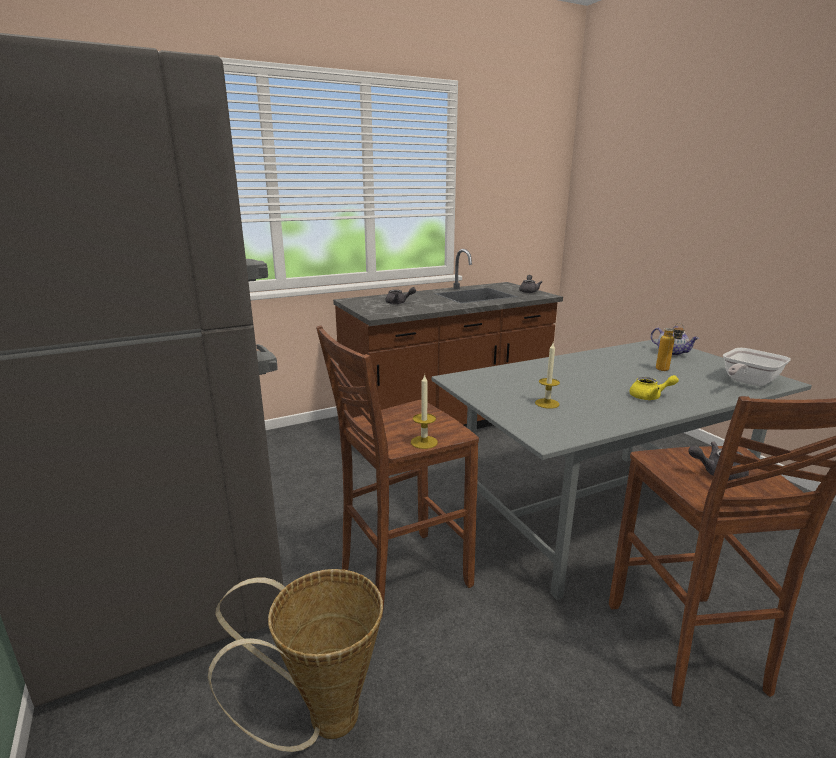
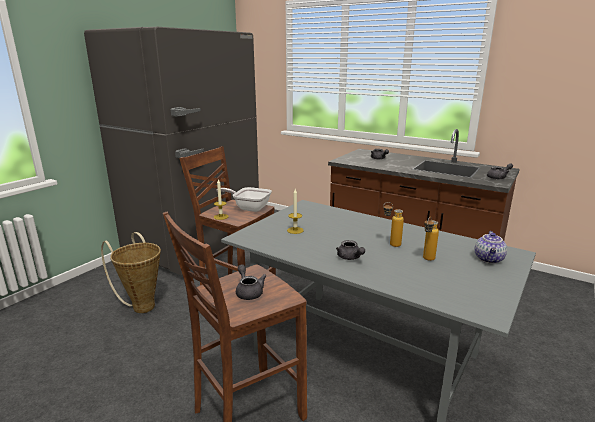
camera: 60 degrees right, 0 degrees up
yellow teapot [629,375,679,400] -> grey teapot [336,240,365,260]
frying pan [723,348,791,386] -> frying pan moved to [216,187,272,212]
none -> bottle [383,202,404,247]

